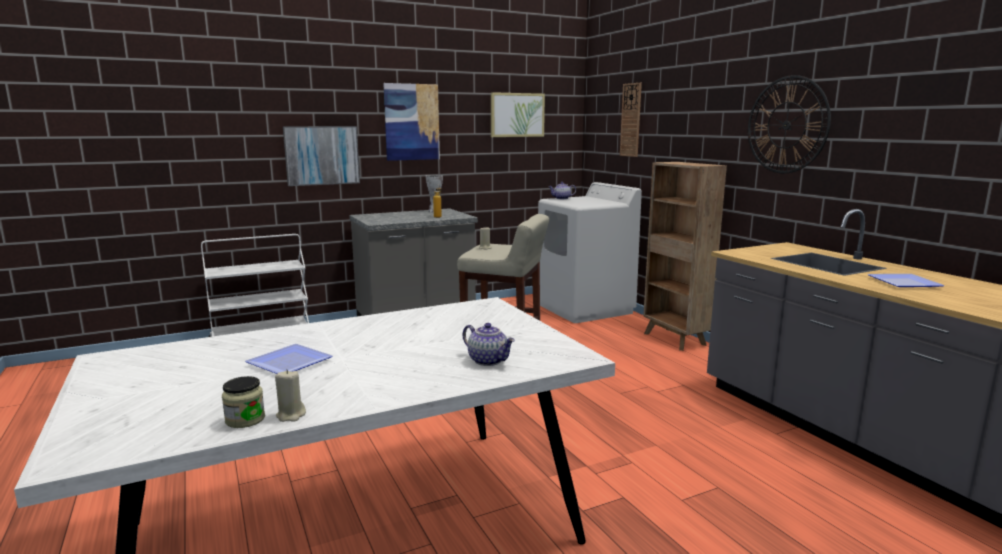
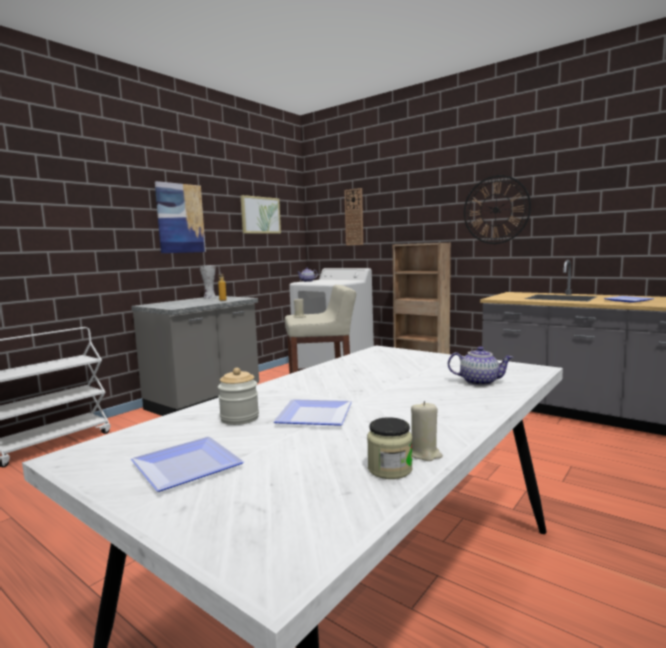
camera: 25 degrees left, 5 degrees down
picture [283,126,360,186] -> none
none -> plate [131,437,244,492]
none -> jar [218,368,259,425]

